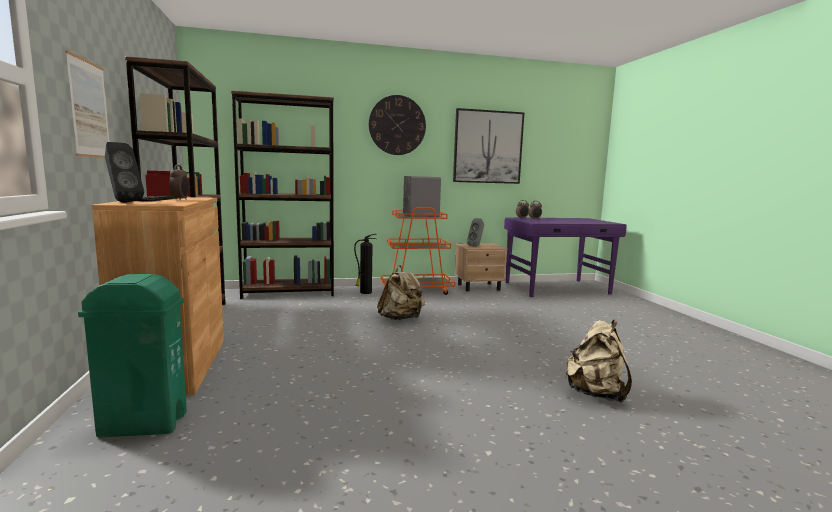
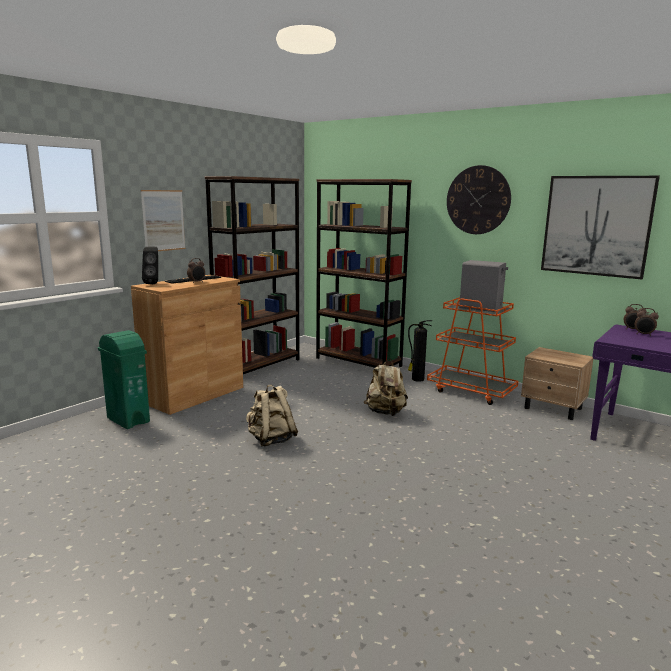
camera: 50 degrees right, 5 degrees up
grey speaker [467,218,484,247] -> none
beige backpack [565,320,632,402] -> beige backpack moved to [246,385,298,446]

